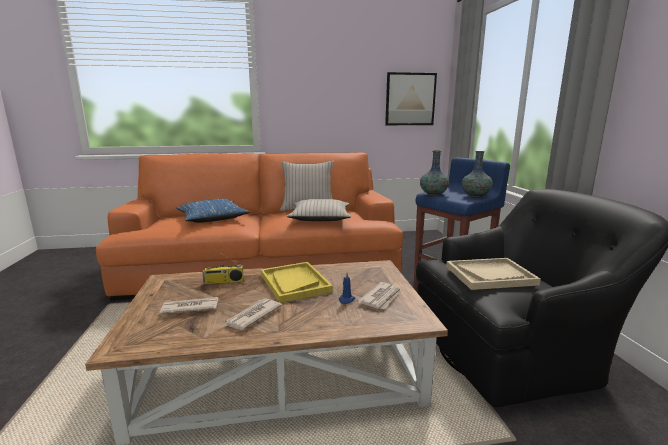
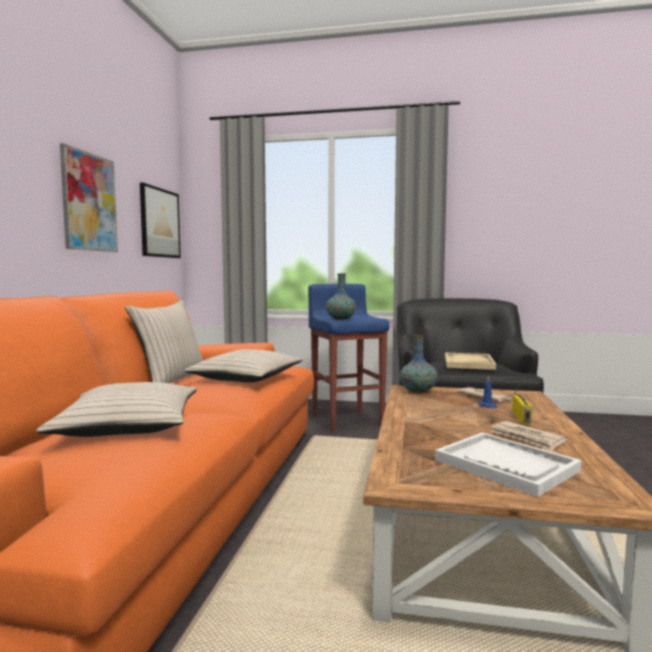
camera: 70 degrees left, 10 degrees down
newspaper [159,297,218,314] -> white tray [435,433,581,497]
blue pillow [176,199,250,223] -> beige pillow [36,382,197,437]
radio [202,247,244,284] -> radio moved to [512,375,532,424]
yellow tray [261,262,333,303] -> none
vase [462,151,493,197] -> vase moved to [400,335,438,393]
none -> picture [60,143,118,252]

